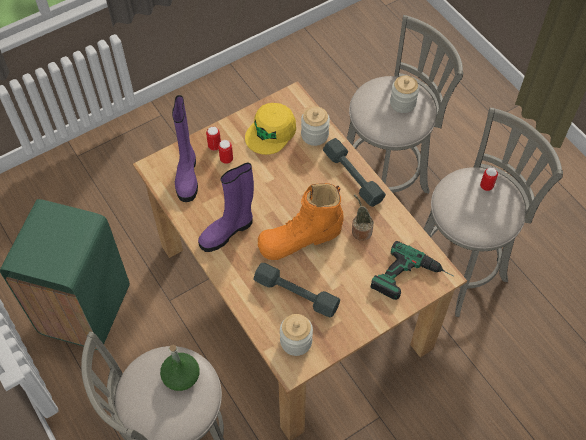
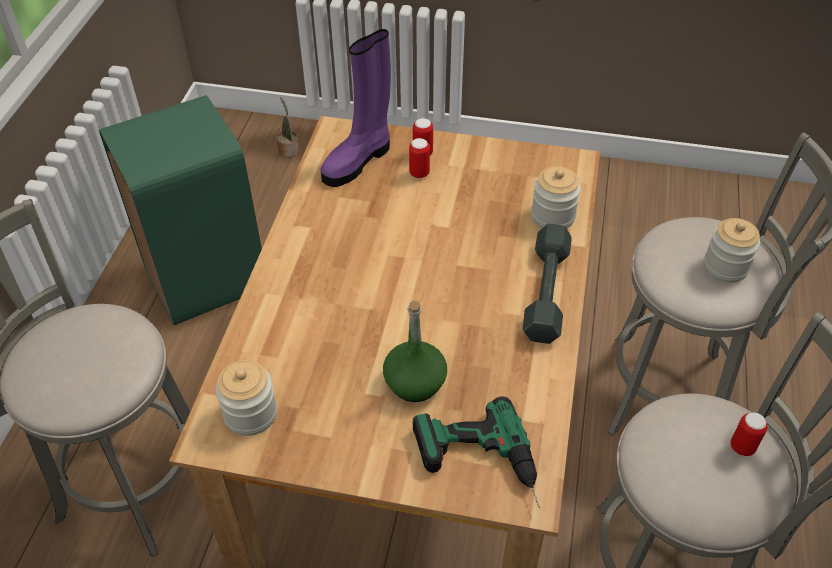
camera: 45 degrees right, 10 degrees down
green bottle [160,344,200,391] -> green bottle moved to [383,301,447,402]
purple boot [198,163,254,252] -> none
yellow cap [245,103,296,155] -> none
grey dumbbell [253,263,340,317] -> none
orange boot [258,183,343,260] -> none
potted plant [352,195,374,241] -> potted plant moved to [276,97,299,158]

